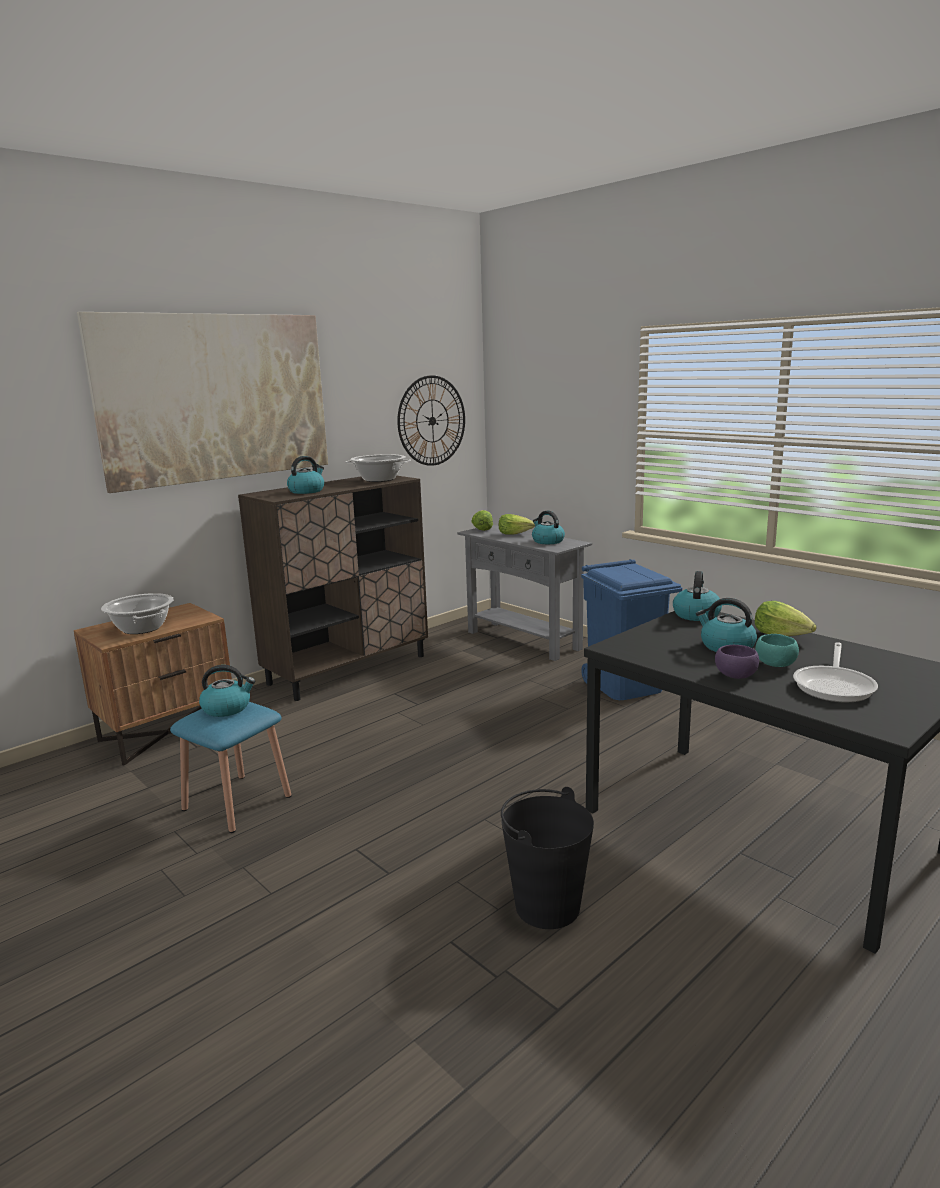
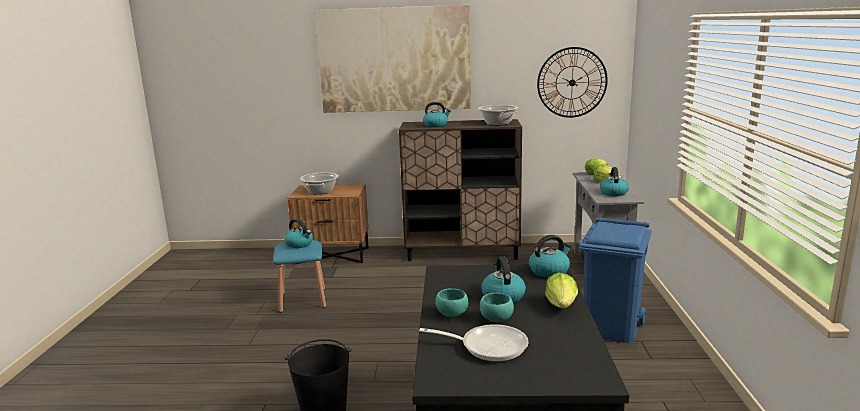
camera: 45 degrees right, 0 degrees up
purple bowl [715,645,759,679] -> turquoise bowl [435,289,468,317]
frying pan [793,642,878,703] -> frying pan turned 150 degrees counterclockwise [419,324,529,362]

